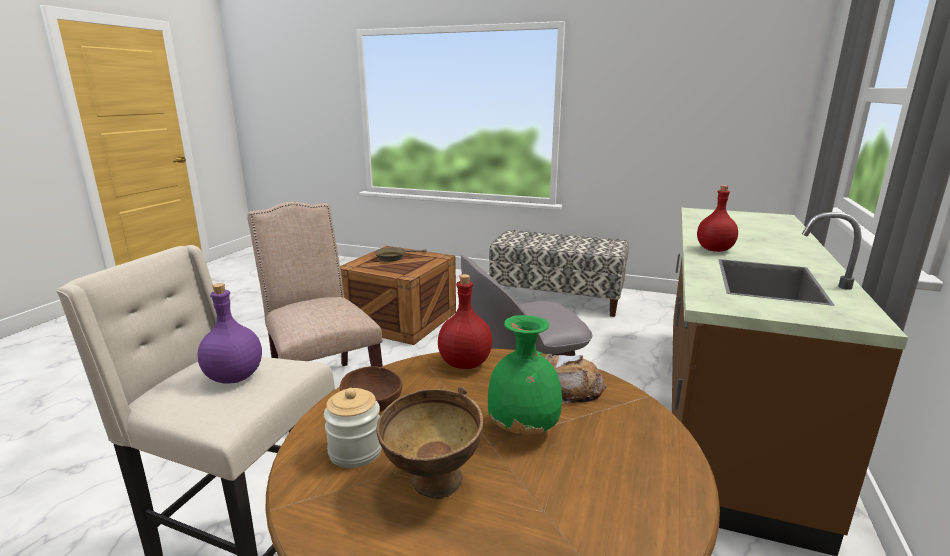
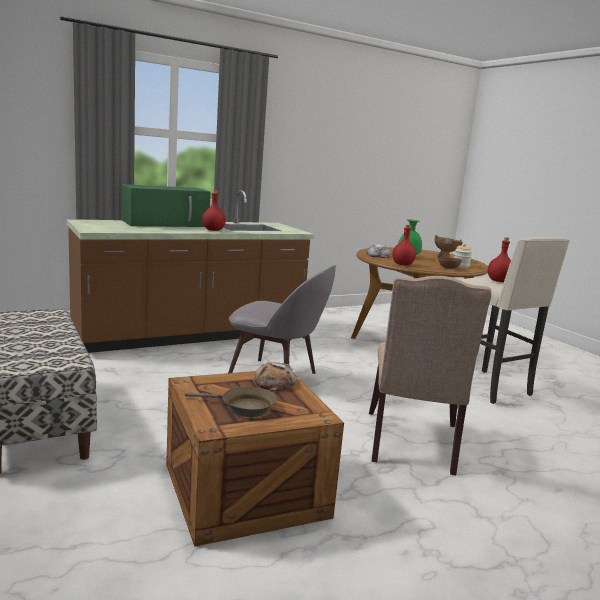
camera: 140 degrees left, 5 degrees down
purple bottle [198,283,262,384] -> red bottle [488,237,511,282]
none -> green microwave [122,184,210,227]
none -> bread [252,362,296,391]

